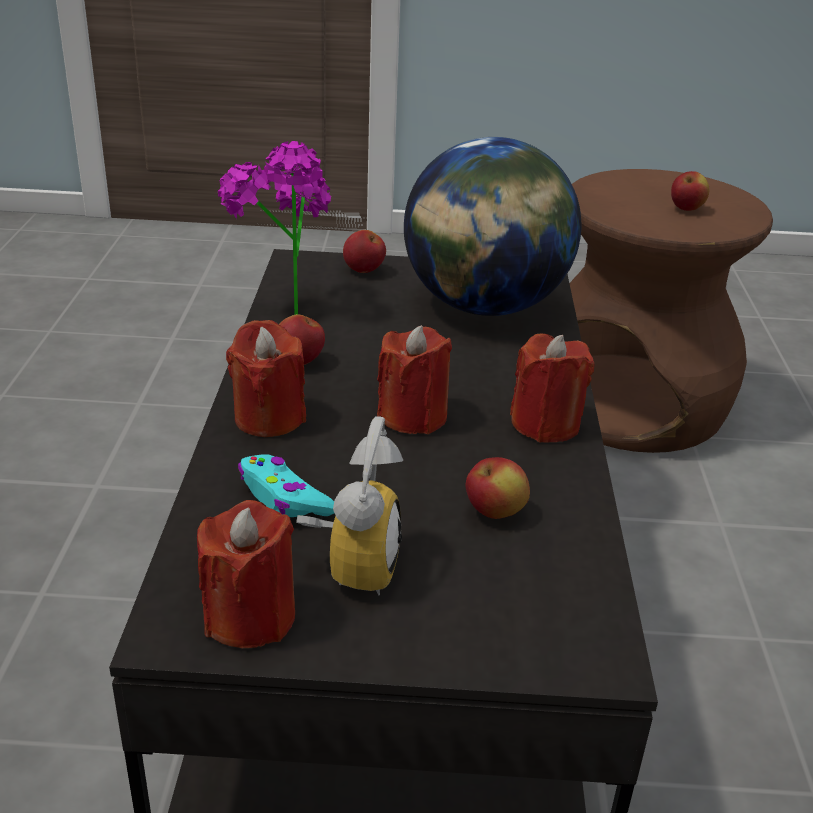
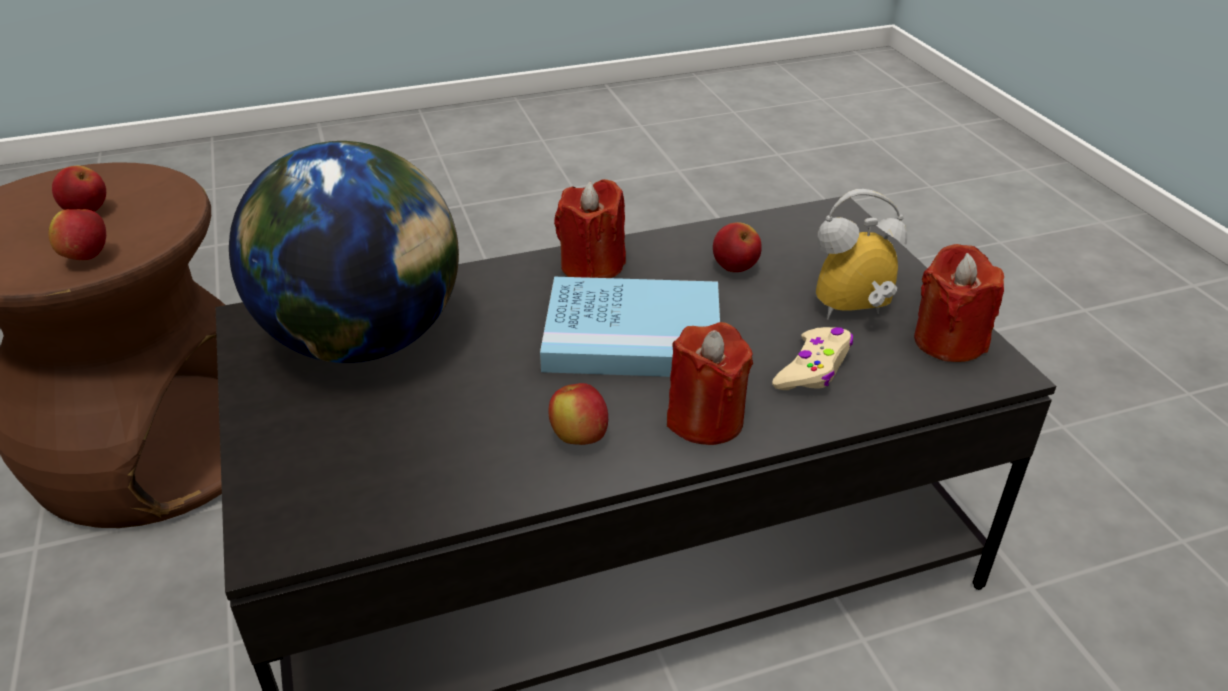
camera: 110 degrees left, 5 degrees up
potted plant [218,141,331,315] -> none
turquoise game controller [238,455,334,517] -> beige game controller [772,327,853,390]
apple [343,230,386,273] -> apple moved to [49,209,106,260]
red candle [377,325,452,434] -> blue book [540,277,720,377]

